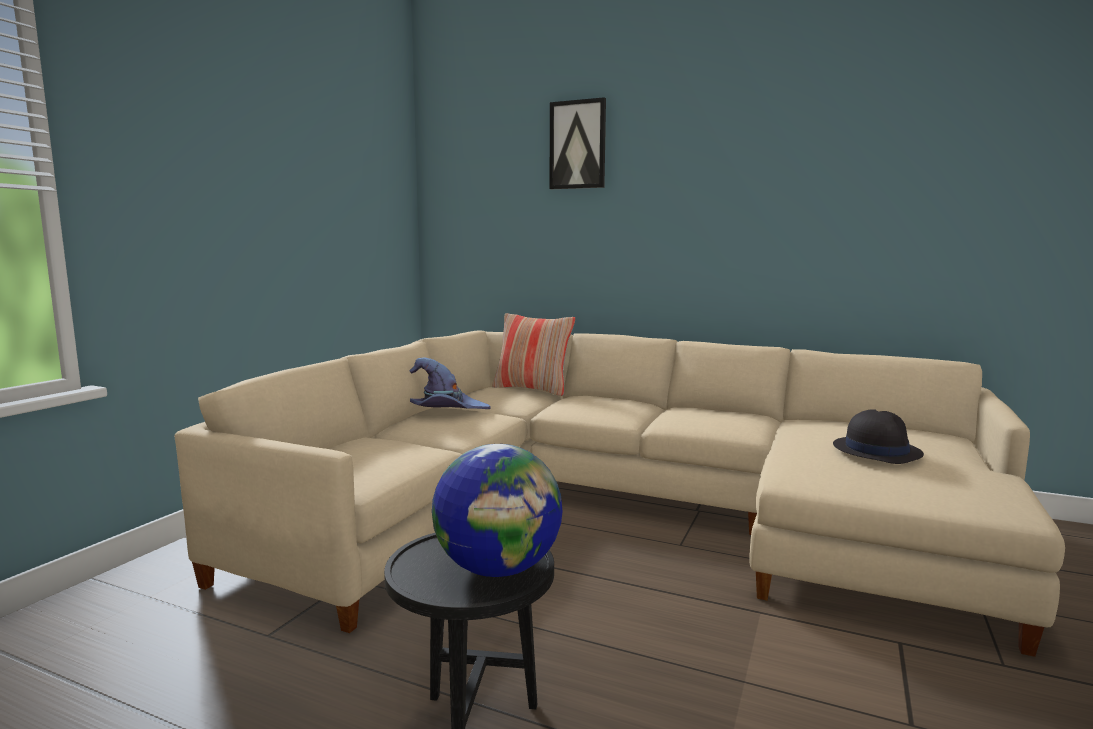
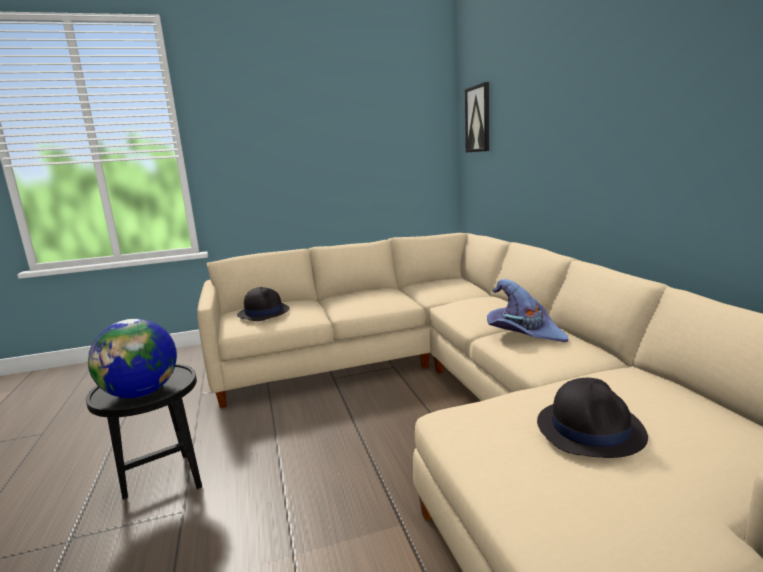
camera: 50 degrees right, 5 degrees up
purple hat [410,358,491,409] -> purple hat moved to [487,279,568,342]
pillow [492,313,575,396] -> none
picture [549,97,606,189] -> picture moved to [465,82,489,152]
none -> black hat [237,287,290,321]

